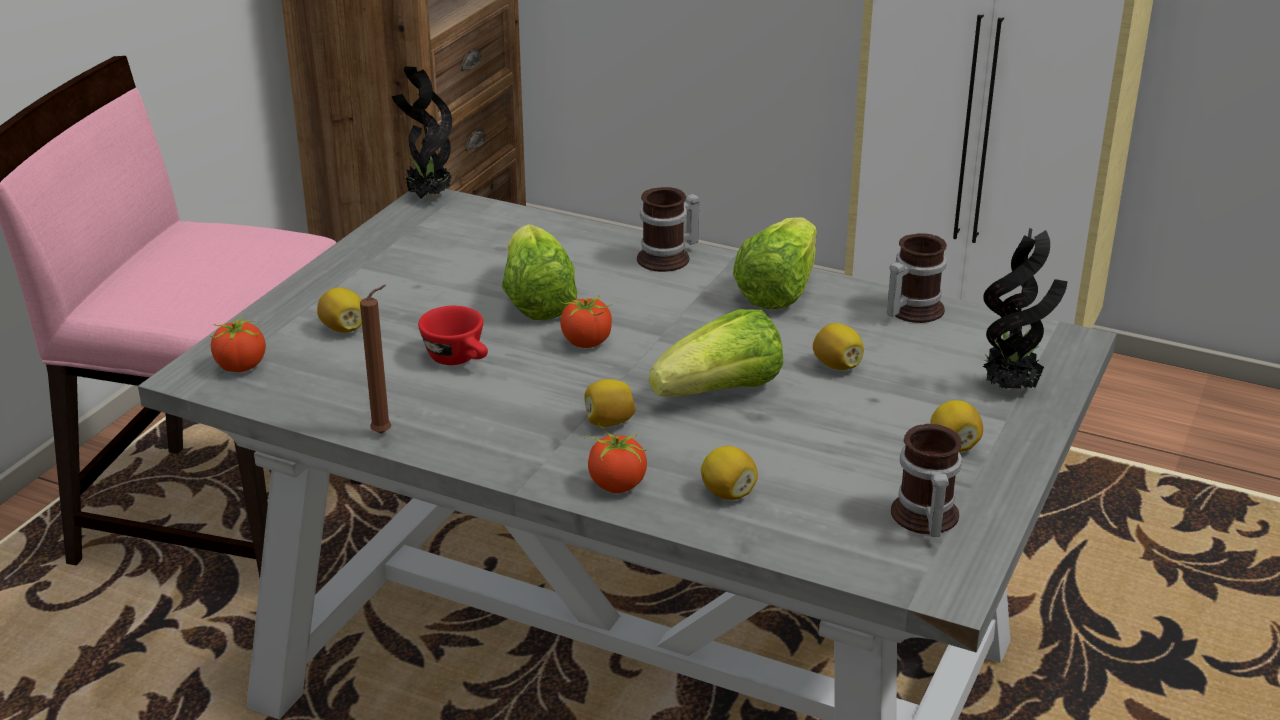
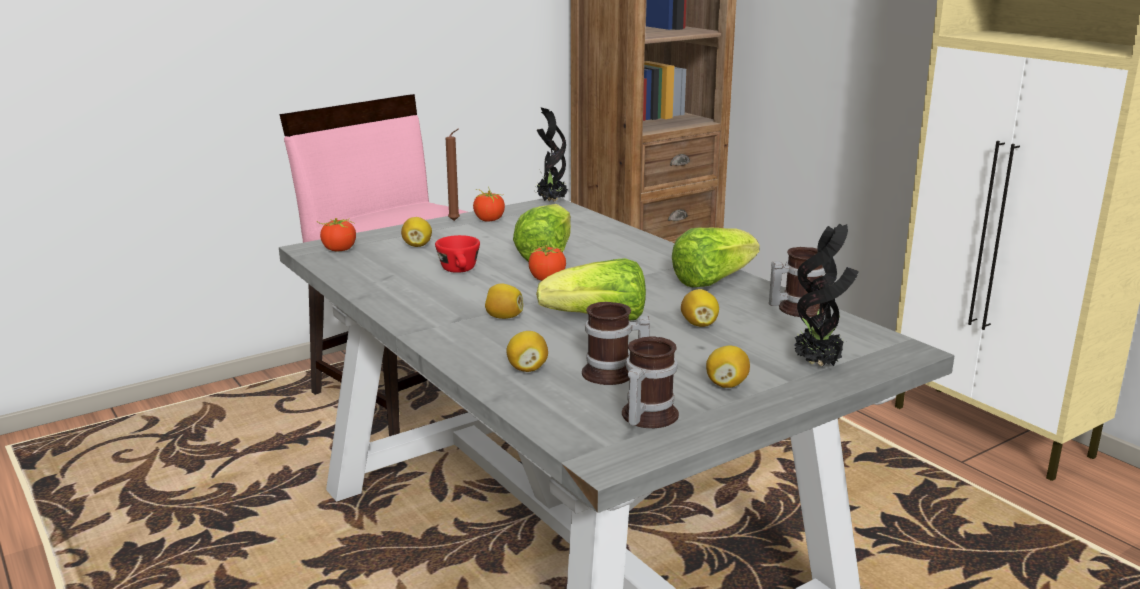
camera: 30 degrees right, 10 degrees down
brown candle [360,285,391,434] -> brown candle moved to [446,128,460,221]
tomato [585,423,647,493] -> tomato moved to [473,187,505,222]
mug [637,187,700,272] -> mug moved to [582,302,650,385]

